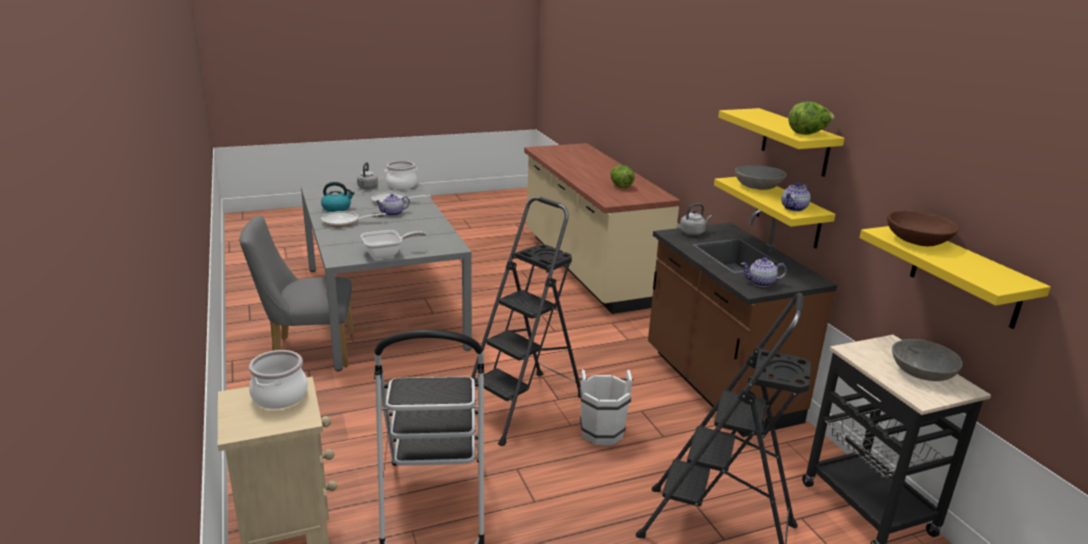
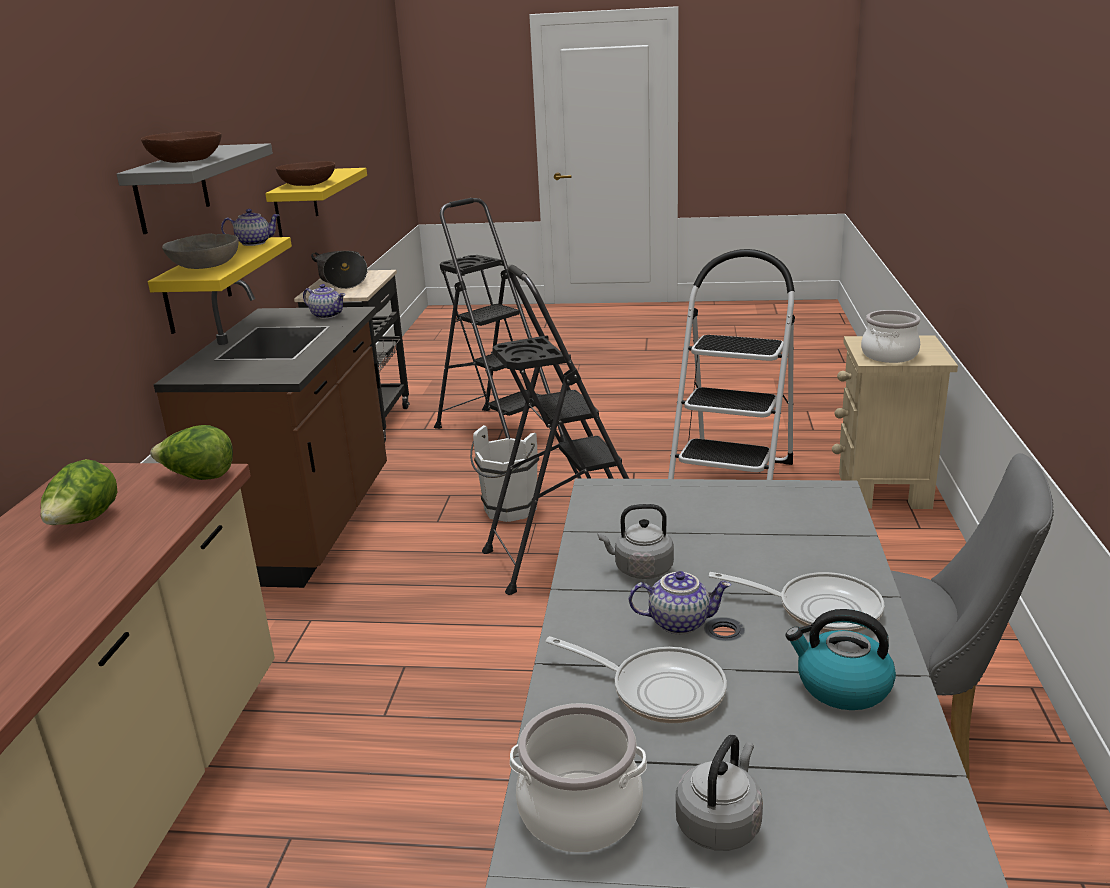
camera: 150 degrees left, 0 degrees up
frying pan [361,230,426,259] -> none
grey kettle [680,203,712,235] -> grey kettle moved to [598,504,674,579]
yellow shelf [718,108,845,177] -> grey shelf [117,143,273,234]
lettuce [788,101,835,135] -> lettuce moved to [150,425,233,480]
grey bowl [892,339,963,381] -> cooking pot [311,251,368,289]
none -> brown bowl [141,131,221,163]

